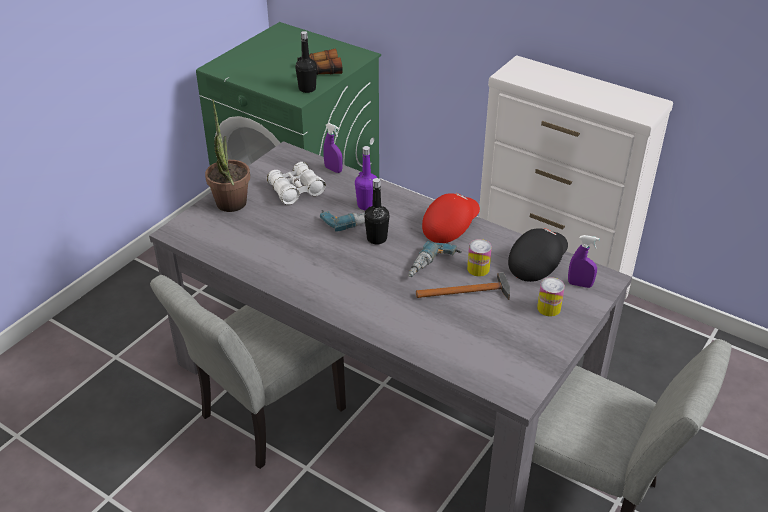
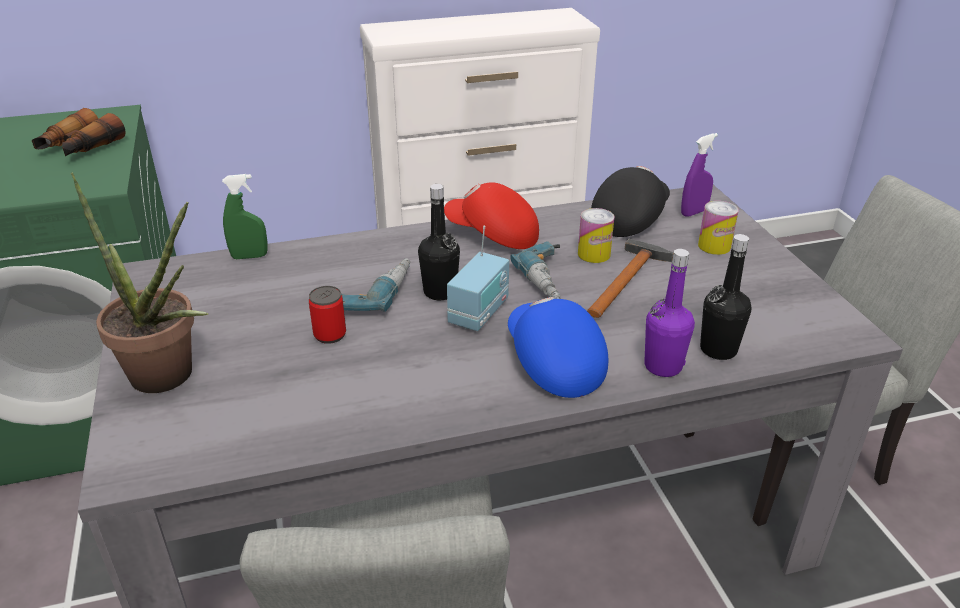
camera: 50 degrees left, 5 degrees down
white binoculars [267,162,326,205] -> none
black bottle [295,31,317,93] -> black bottle moved to [700,234,751,360]
purple spray bottle [323,123,343,173] -> green spray bottle [222,174,268,259]
purple bottle [355,146,377,210] -> purple bottle moved to [644,249,695,377]
red cap [422,193,480,243] -> red cap turned 60 degrees counterclockwise [444,182,539,249]
black cap [508,228,568,282] -> black cap turned 45 degrees clockwise [591,166,670,237]
none -> can [309,286,346,344]
none -> radio [447,226,509,331]
none -> blue cap [508,297,608,398]

